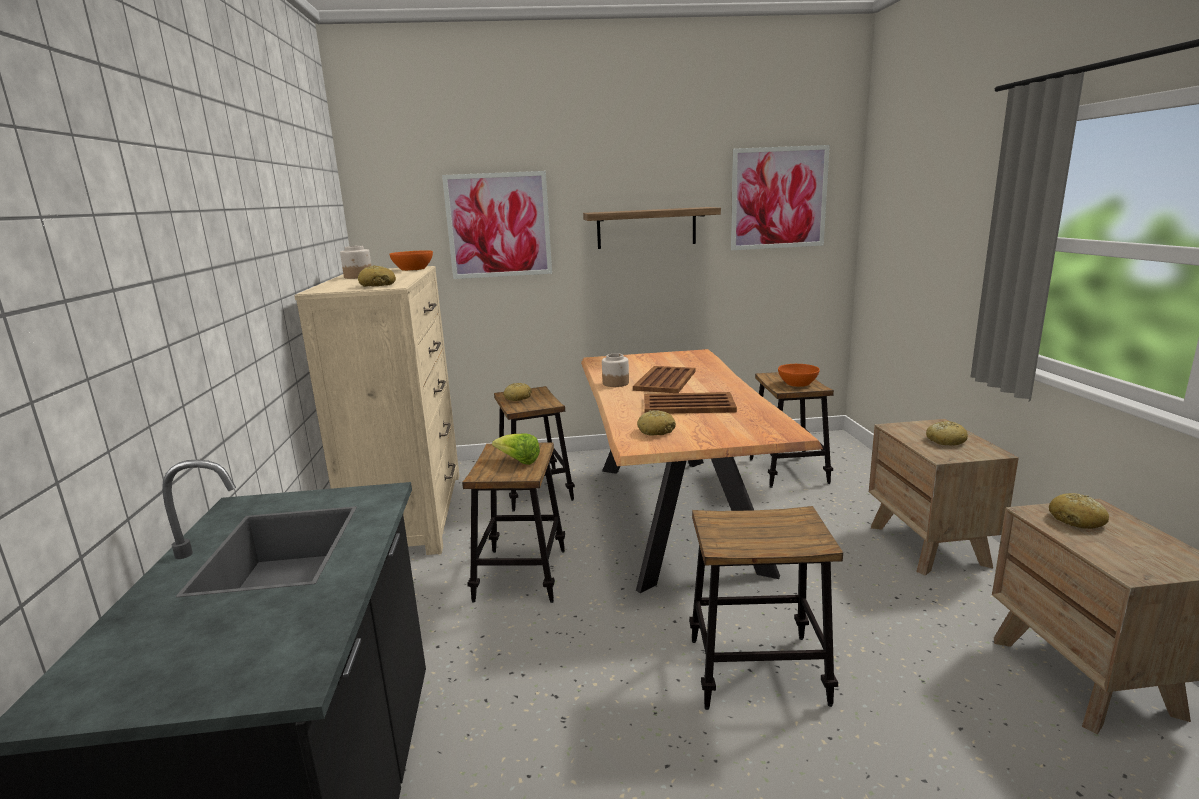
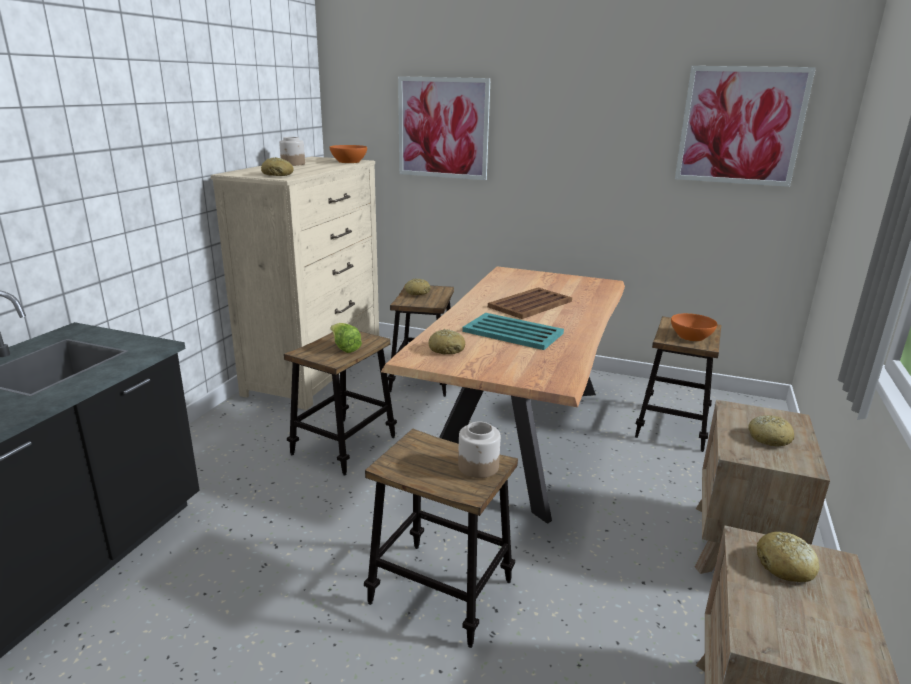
camera: 25 degrees right, 5 degrees up
shelf [583,207,721,249] -> none
jar [602,353,629,387] -> jar moved to [458,422,501,478]
brown tray [644,392,737,414] -> turquoise tray [462,313,564,350]

